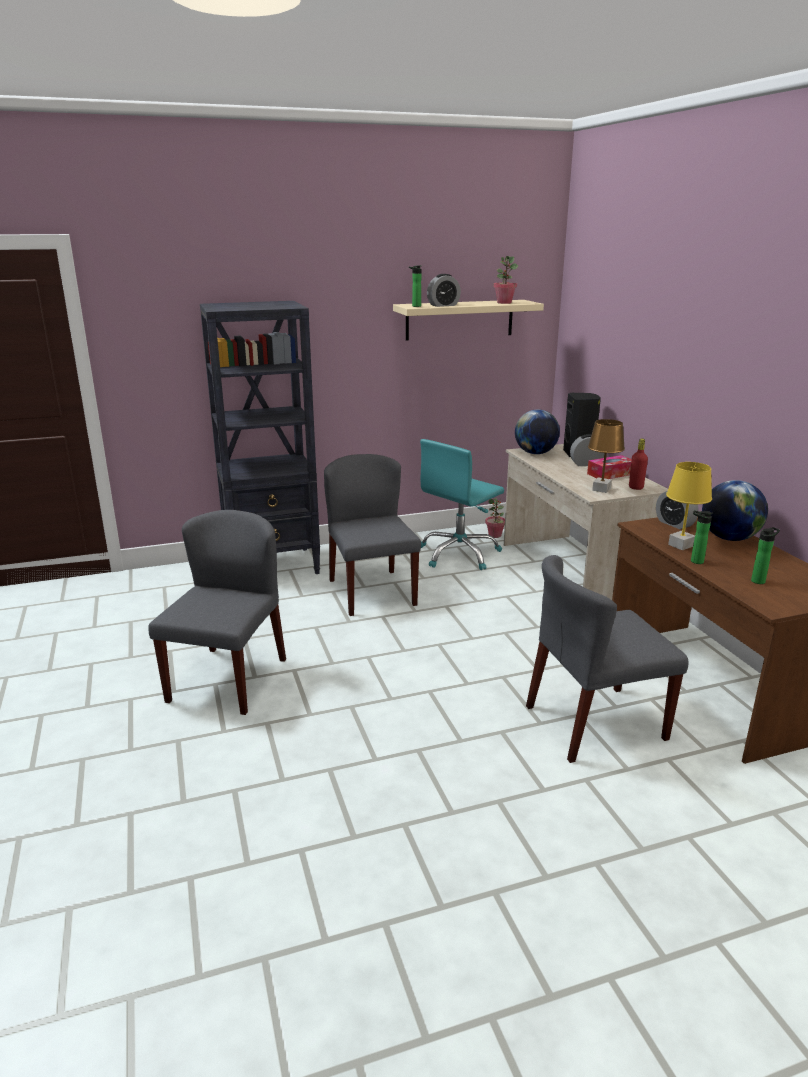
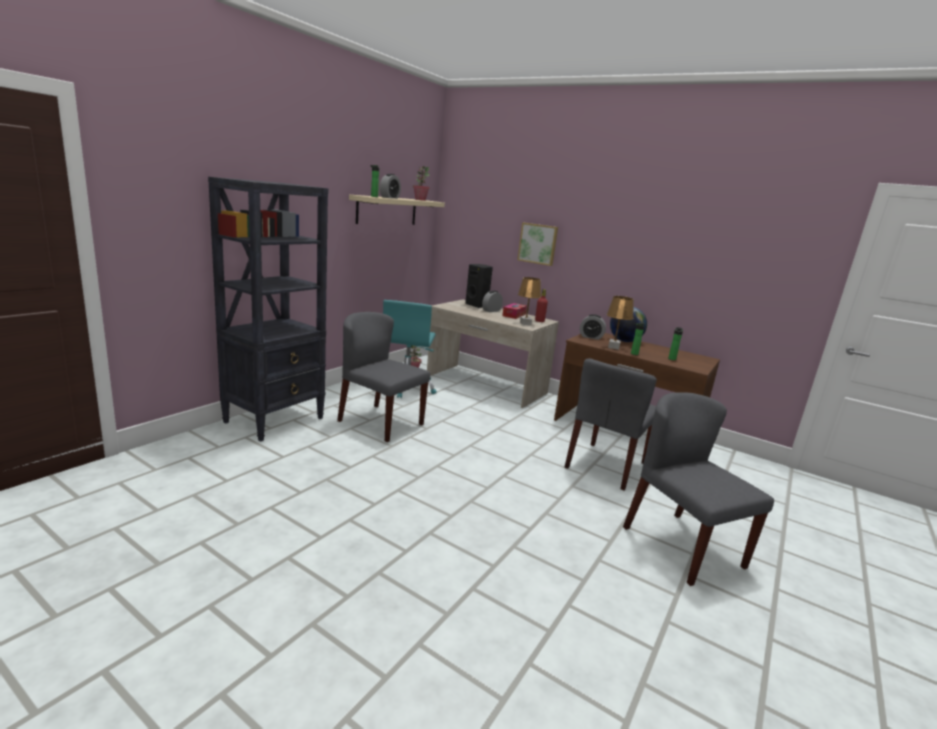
camera: 40 degrees left, 5 degrees down
grey chair [148,510,286,715] -> grey chair moved to [623,392,774,586]
globe [515,409,560,454] -> none
yellow table lamp [666,462,712,550] -> brown table lamp [606,296,634,350]
none -> picture [517,223,558,266]

